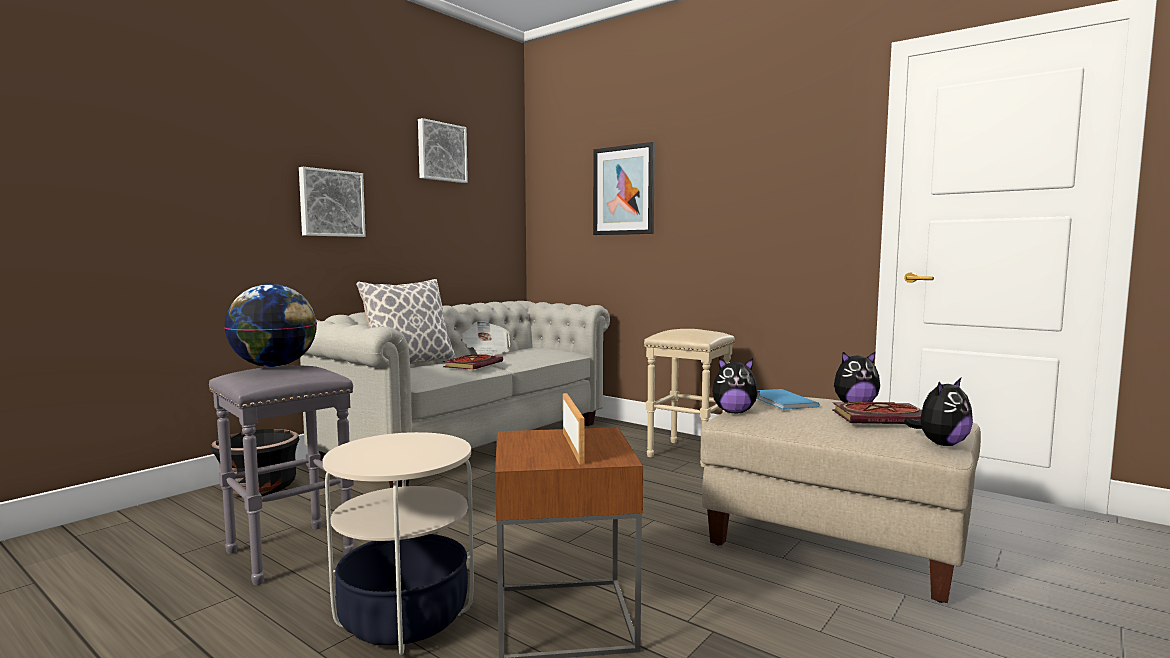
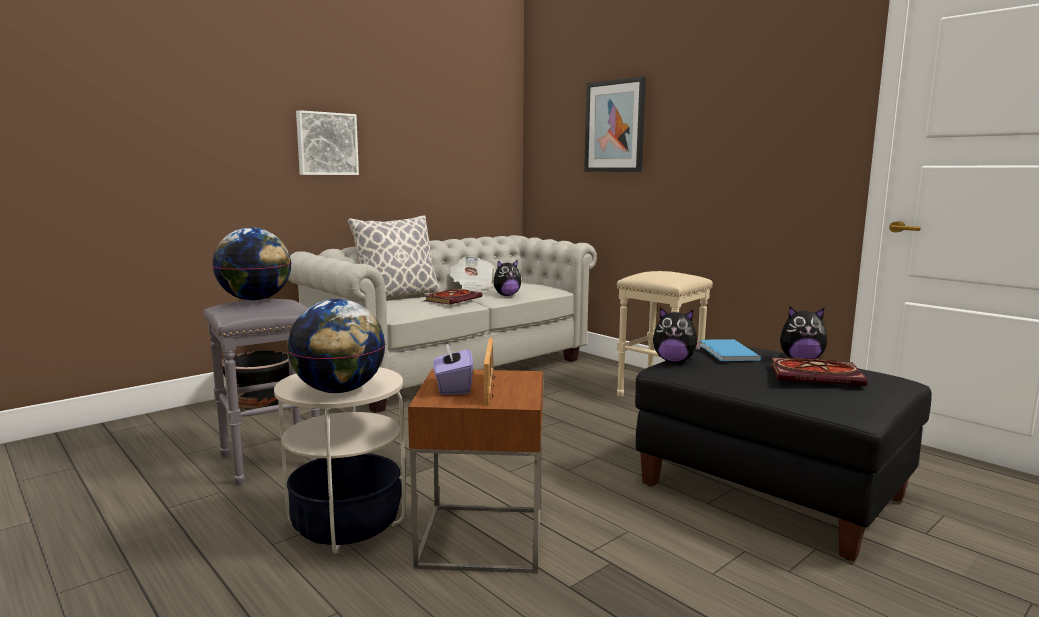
camera: 10 degrees right, 5 degrees up
picture [418,118,468,183] -> none
beige ottoman [700,397,981,603] -> black ottoman [635,347,932,561]
plush toy [904,378,973,446] -> plush toy moved to [493,260,521,296]
none -> globe [287,299,385,393]
none -> purple tissue box [433,341,473,395]

